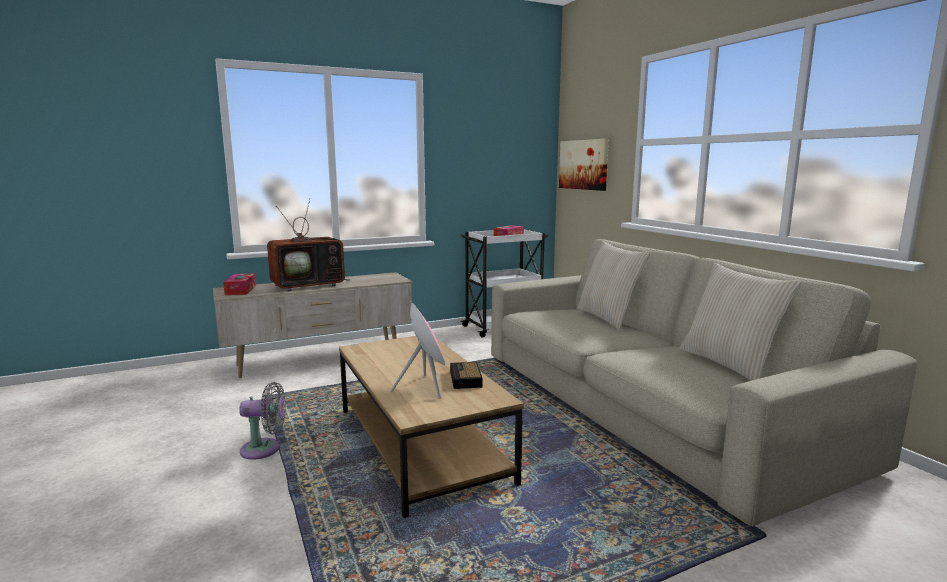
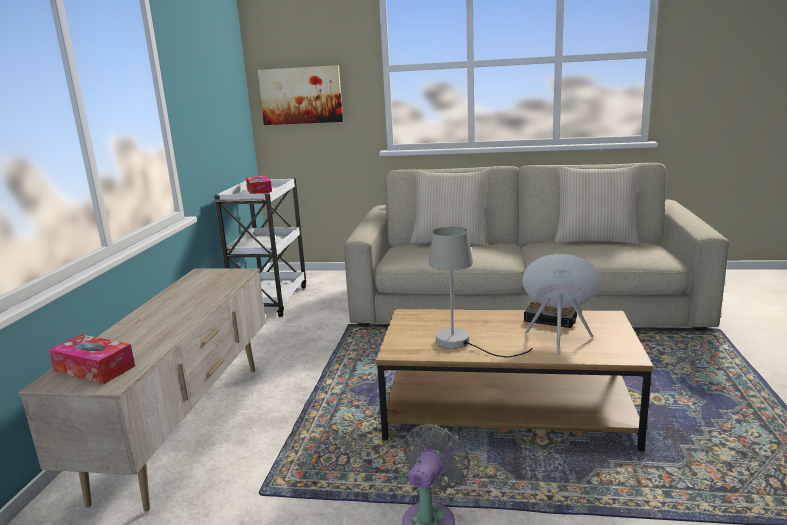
camera: 55 degrees left, 5 degrees up
television [267,198,350,292] -> none
none -> grey table lamp [428,227,533,358]

